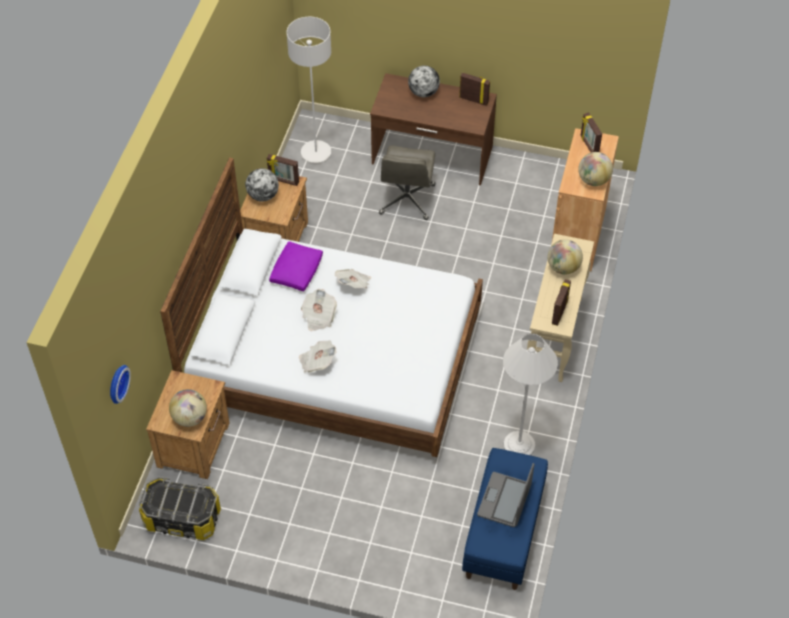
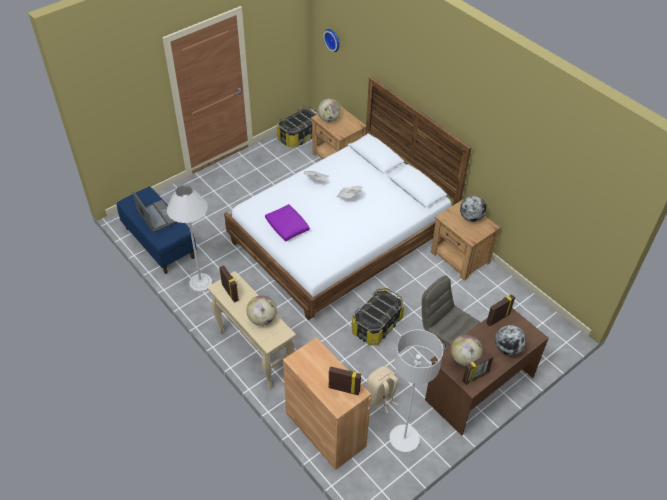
camera: 125 degrees right, 5 degrees down
picture frame [267,154,299,186] -> picture frame moved to [486,294,515,327]
purple pillow [269,241,323,292] -> purple pillow moved to [265,204,310,241]
grey floor lamp [287,17,331,163] -> grey floor lamp moved to [390,330,443,452]
newspaper [335,269,371,288] -> none
globe [578,152,613,186] -> globe moved to [451,335,482,366]
none -> storage box [352,288,404,345]
none -> beige backpack [366,366,398,413]

